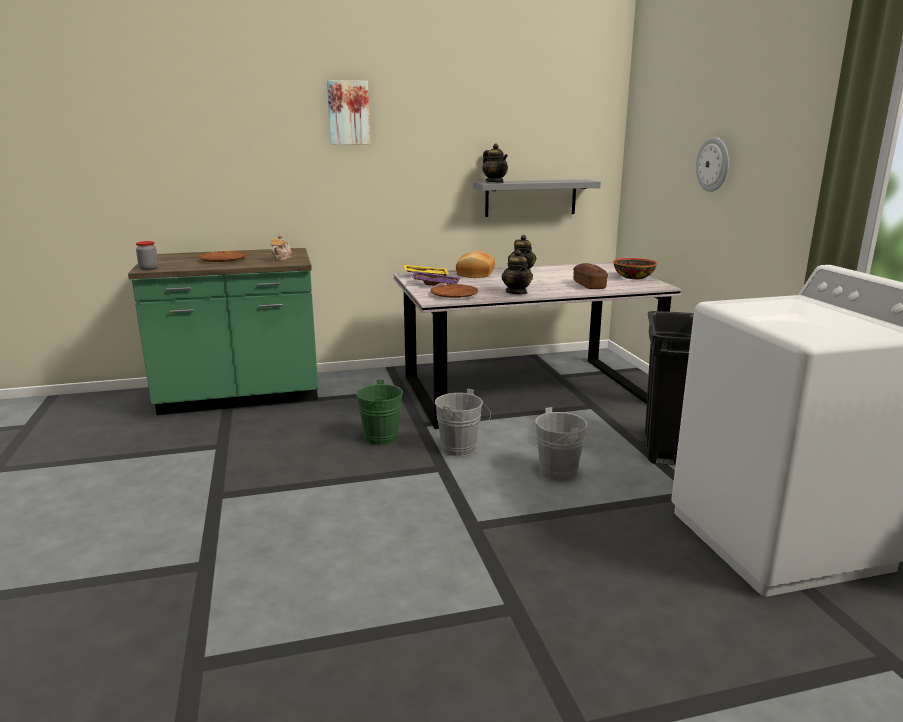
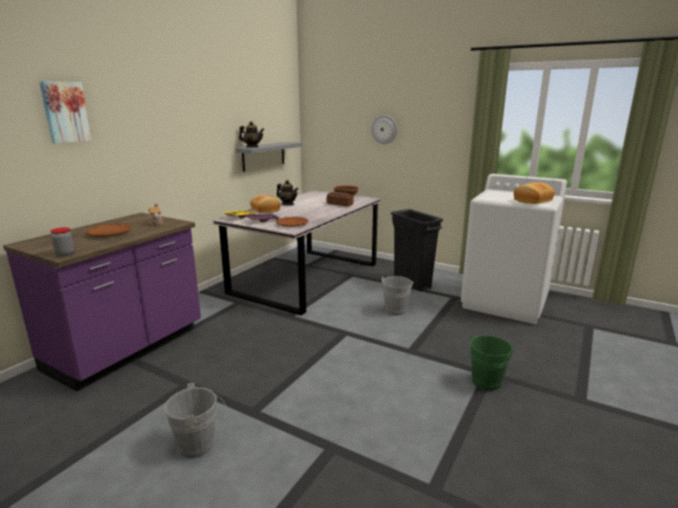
camera: 45 degrees left, 0 degrees up
green counter [128,248,318,415] -> purple counter [3,213,201,392]
picture [327,80,370,145] -> picture moved to [39,81,92,143]
green bucket [349,379,403,445] -> green bucket moved to [465,334,514,391]
grey bucket [435,389,491,457] -> grey bucket moved to [164,383,227,459]
teapot [501,250,533,295] -> none
none -> bread [514,182,555,204]

